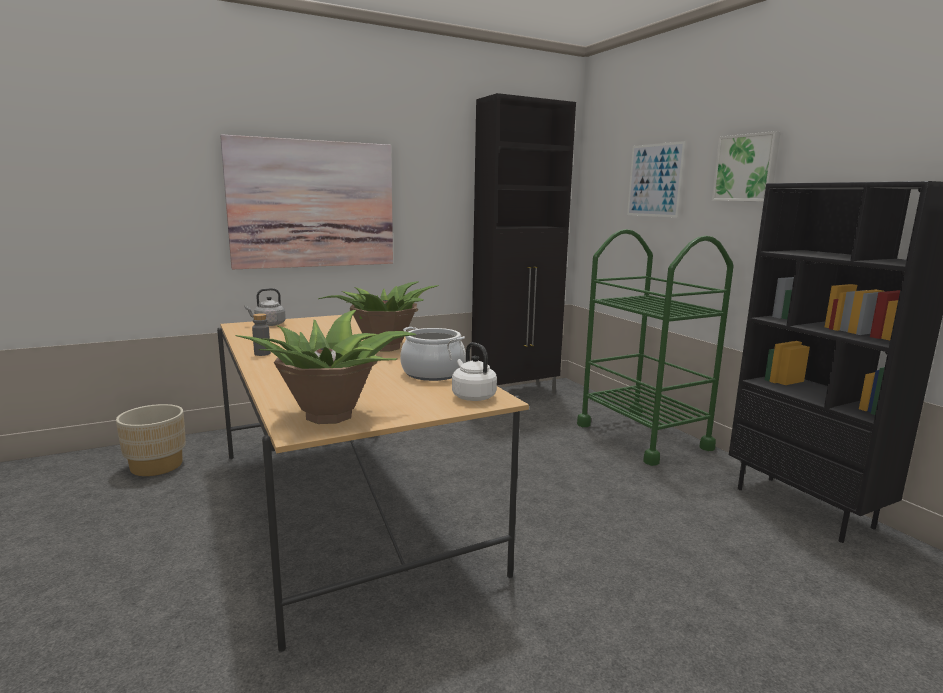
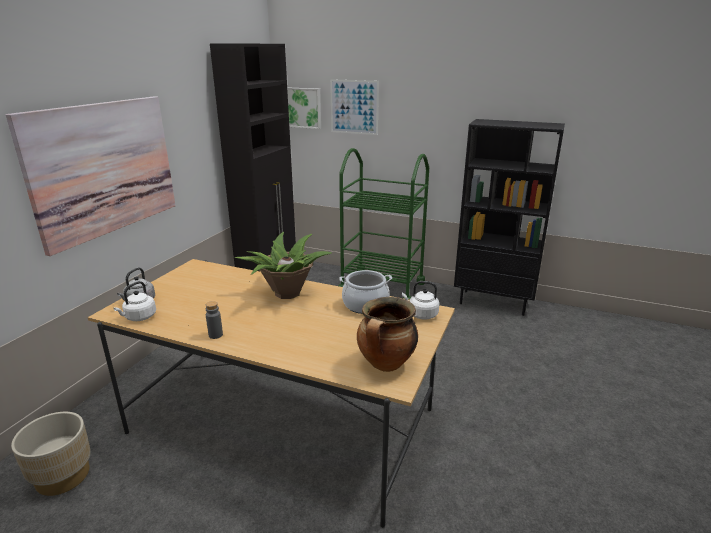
camera: 40 degrees left, 10 degrees up
potted plant [235,310,416,424] -> cooking pot [357,297,418,372]
picture [712,131,781,201] -> picture moved to [287,87,321,129]
none -> white kettle [113,281,156,321]

